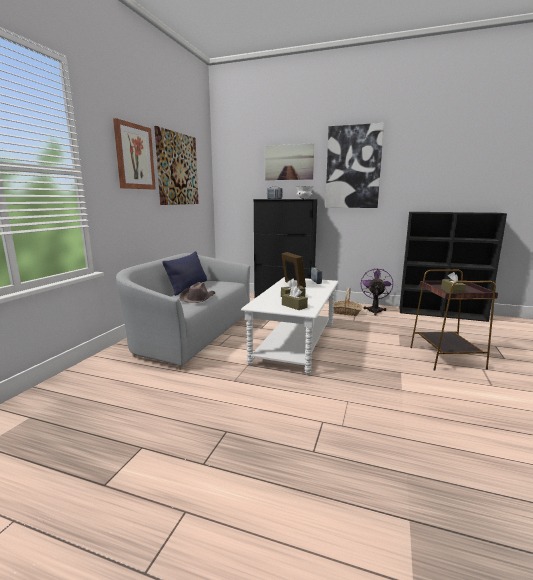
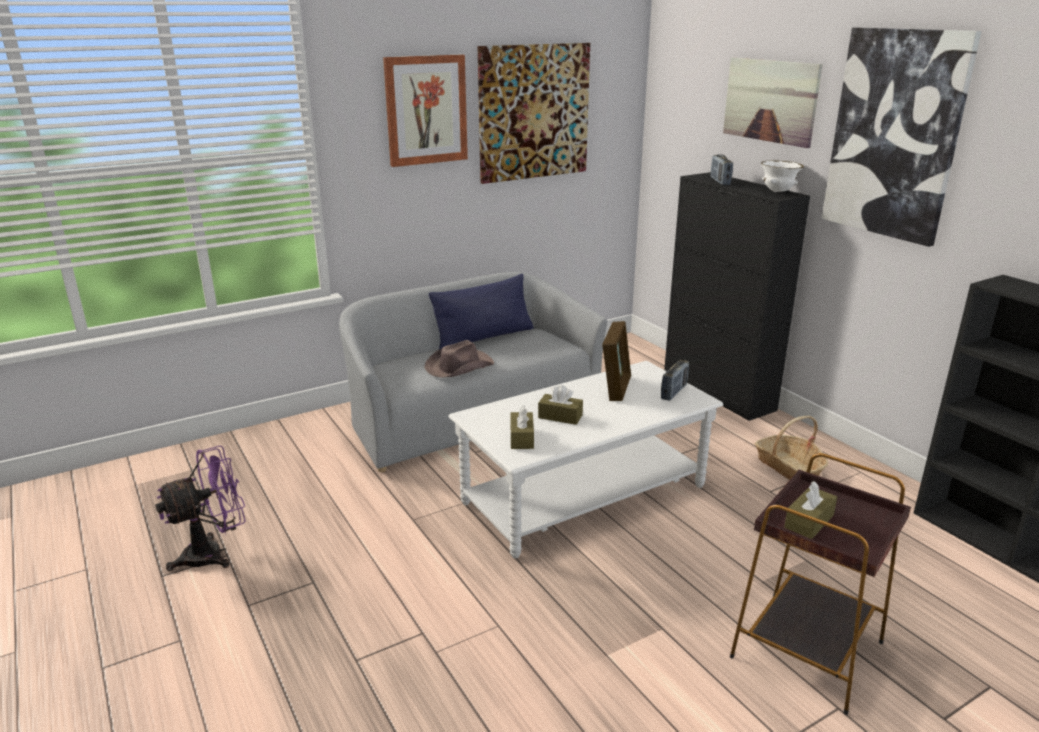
camera: 40 degrees right, 10 degrees up
purple fan [361,268,393,315] -> purple fan moved to [155,445,245,571]

